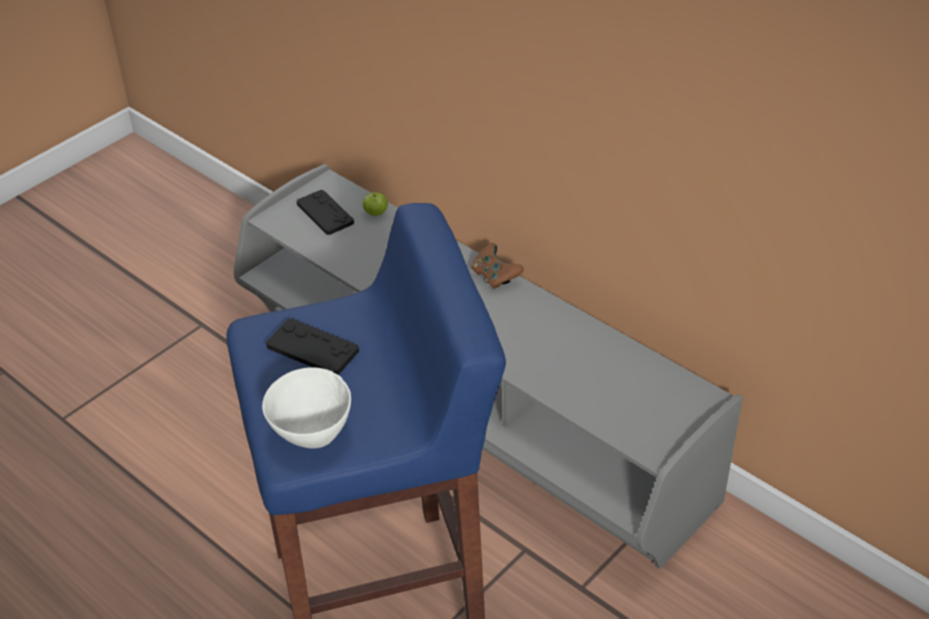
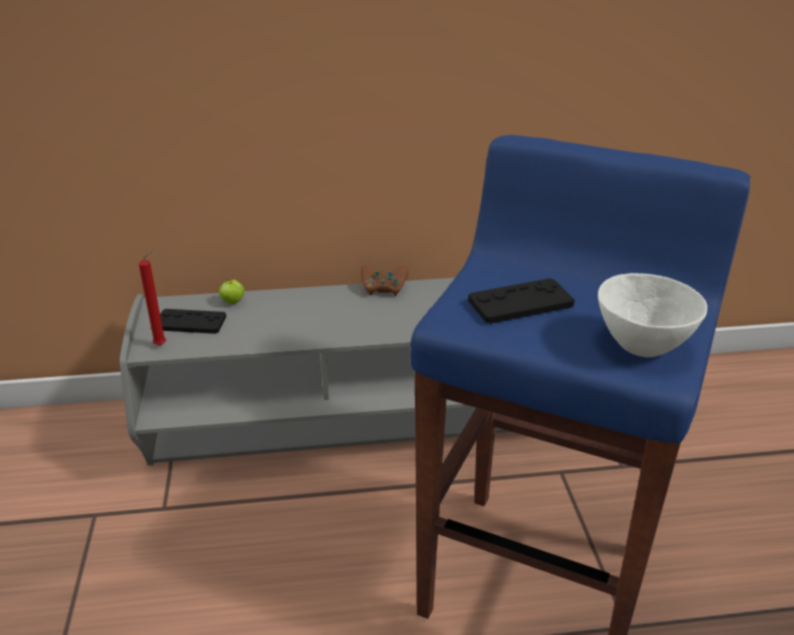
camera: 50 degrees left, 10 degrees down
none -> red candle [139,249,166,346]

